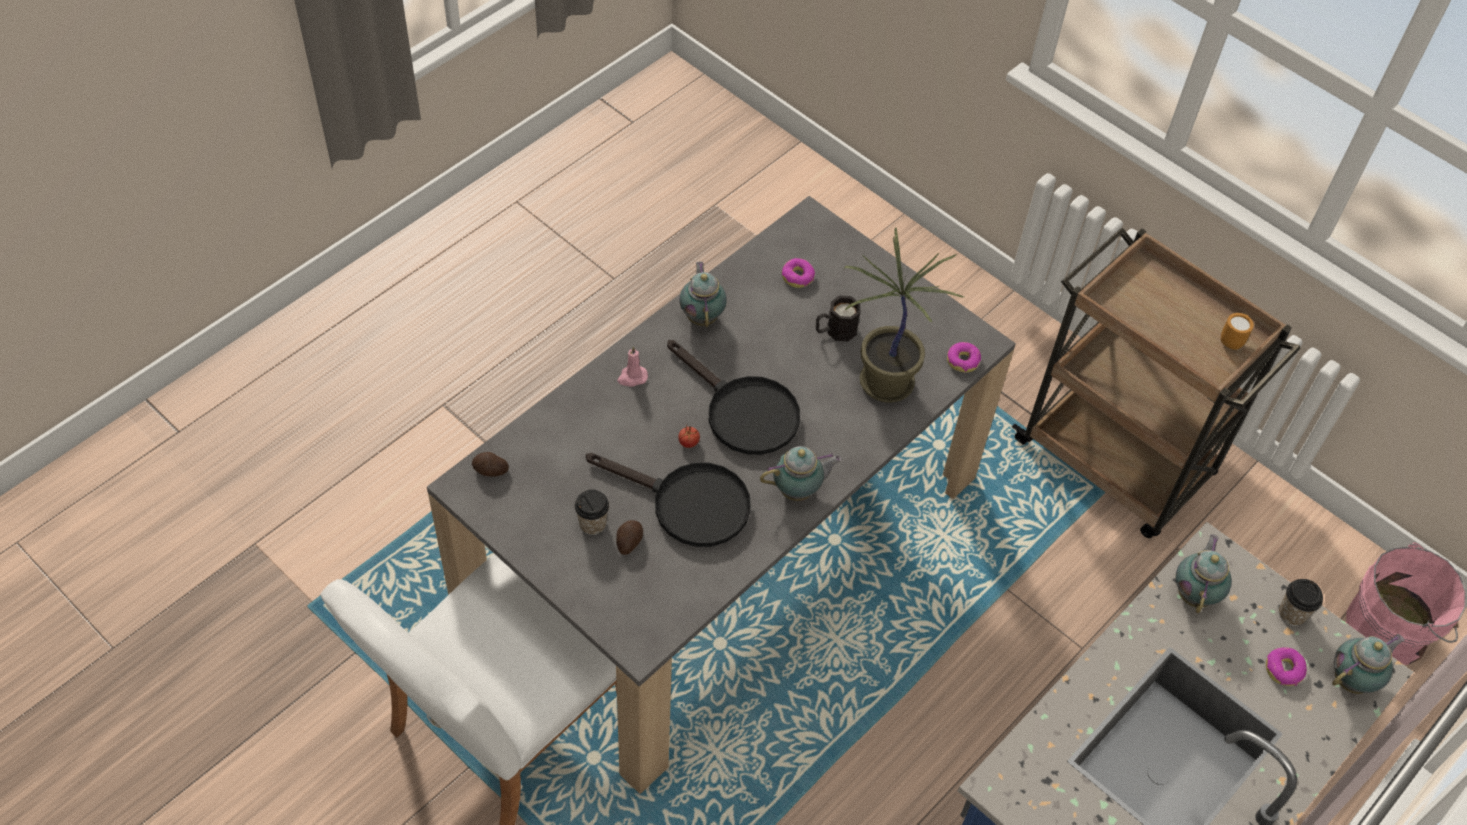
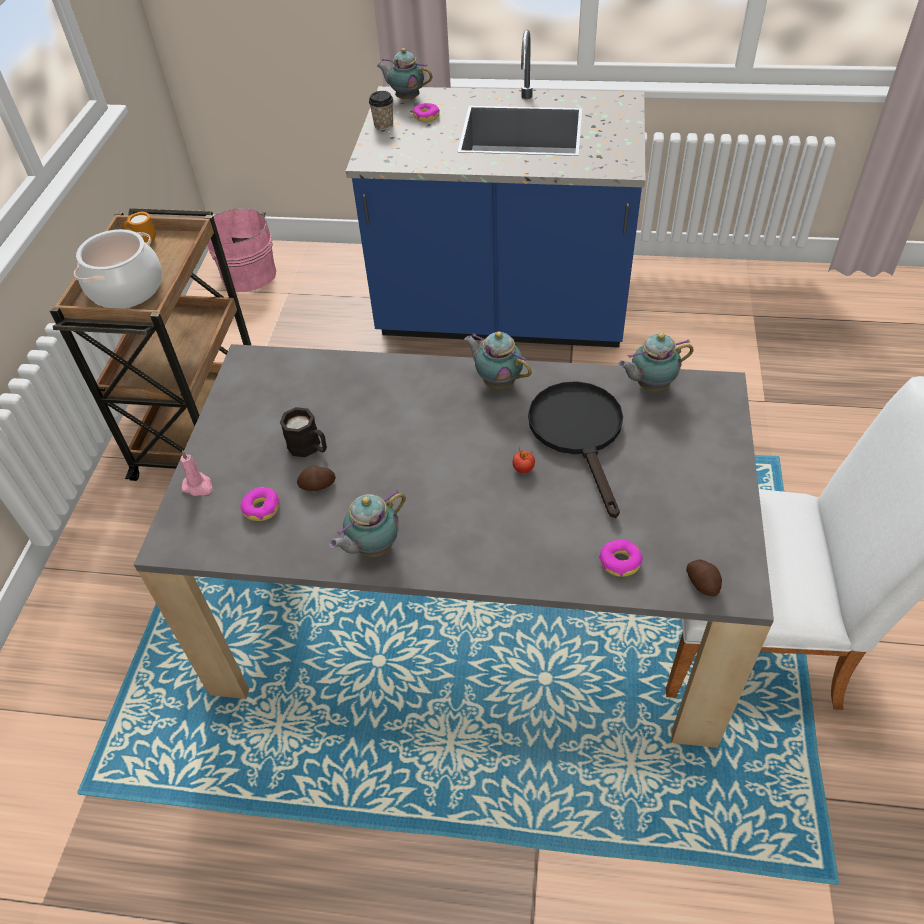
camera: 120 degrees left, 5 degrees down
cup [575,489,609,535] -> none
potato [616,520,643,555] -> potato moved to [297,466,336,491]
pink candle [617,346,648,387] -> pink candle moved to [180,450,213,496]
black frying pan [667,340,800,455] -> none
potted plant [844,227,964,402] -> none
donut [947,342,981,372] -> donut moved to [599,539,643,577]
teapot [1175,534,1232,614] -> teapot moved to [618,333,694,392]
none -> cooking pot [74,229,162,309]

